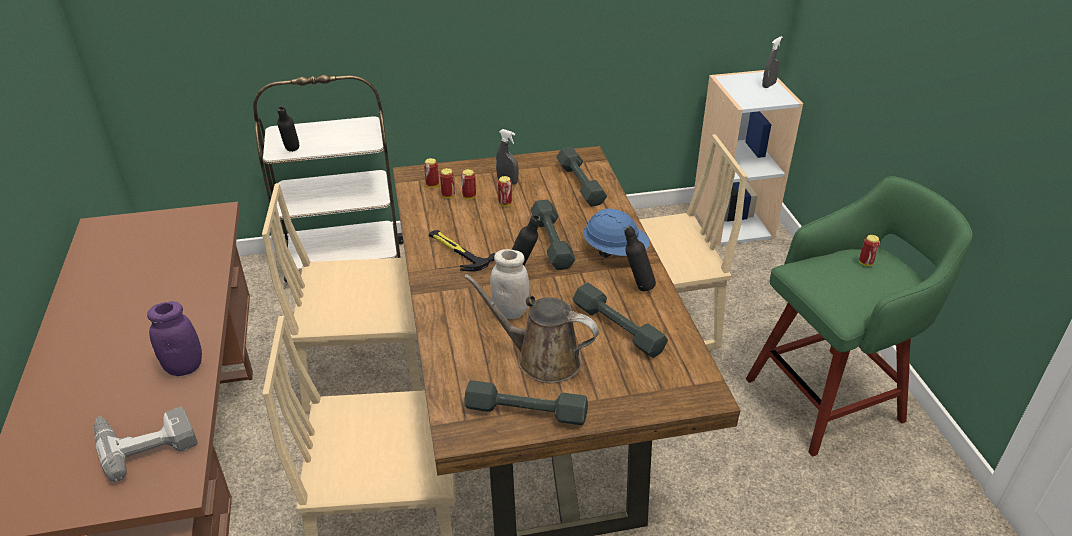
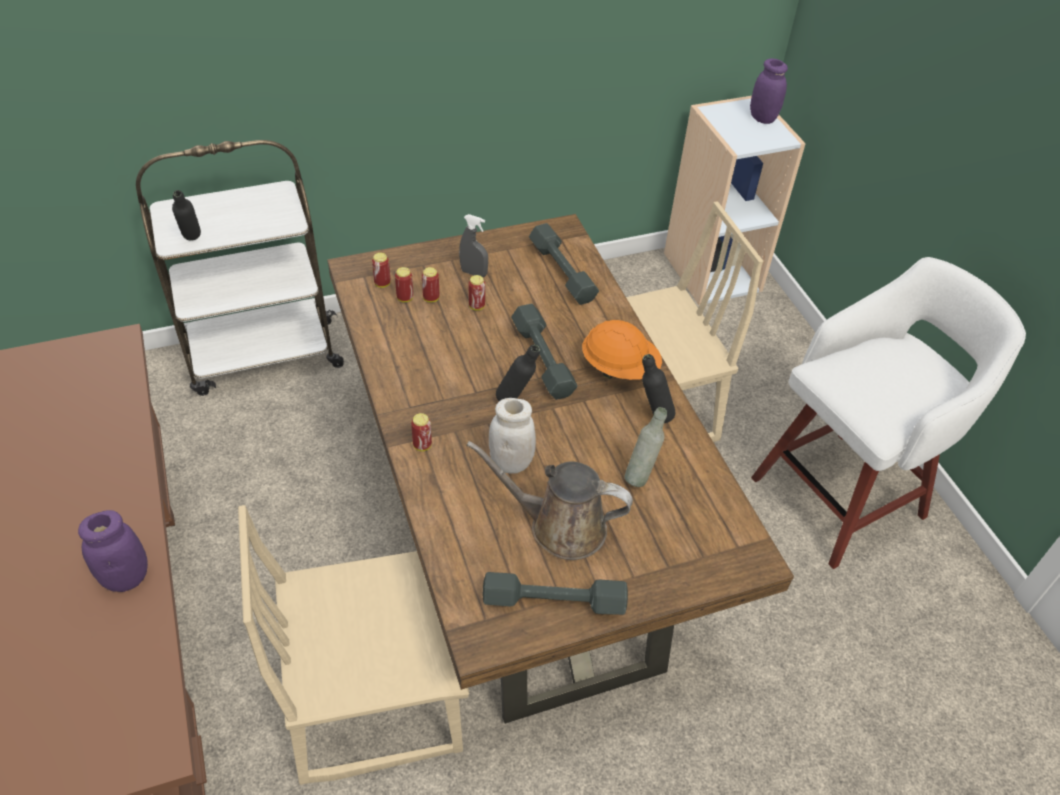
camera: 10 degrees left, 10 degrees up
power drill [94,407,197,482] -> none
beige chair [262,183,421,412] -> none
hammer [429,230,495,271] -> none
grey dumbbell [572,282,668,358] -> grey bottle [624,407,667,487]
blue hard hat [583,208,650,258] -> orange hard hat [582,320,662,380]
green stool [746,176,972,457] -> white stool [751,257,1026,569]
grey spray bottle [762,36,783,88] -> purple jar [750,58,788,124]
can [859,235,880,266] -> can moved to [411,413,432,451]

